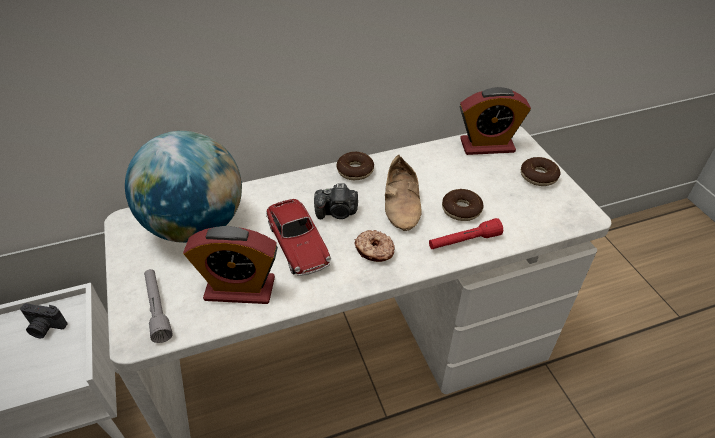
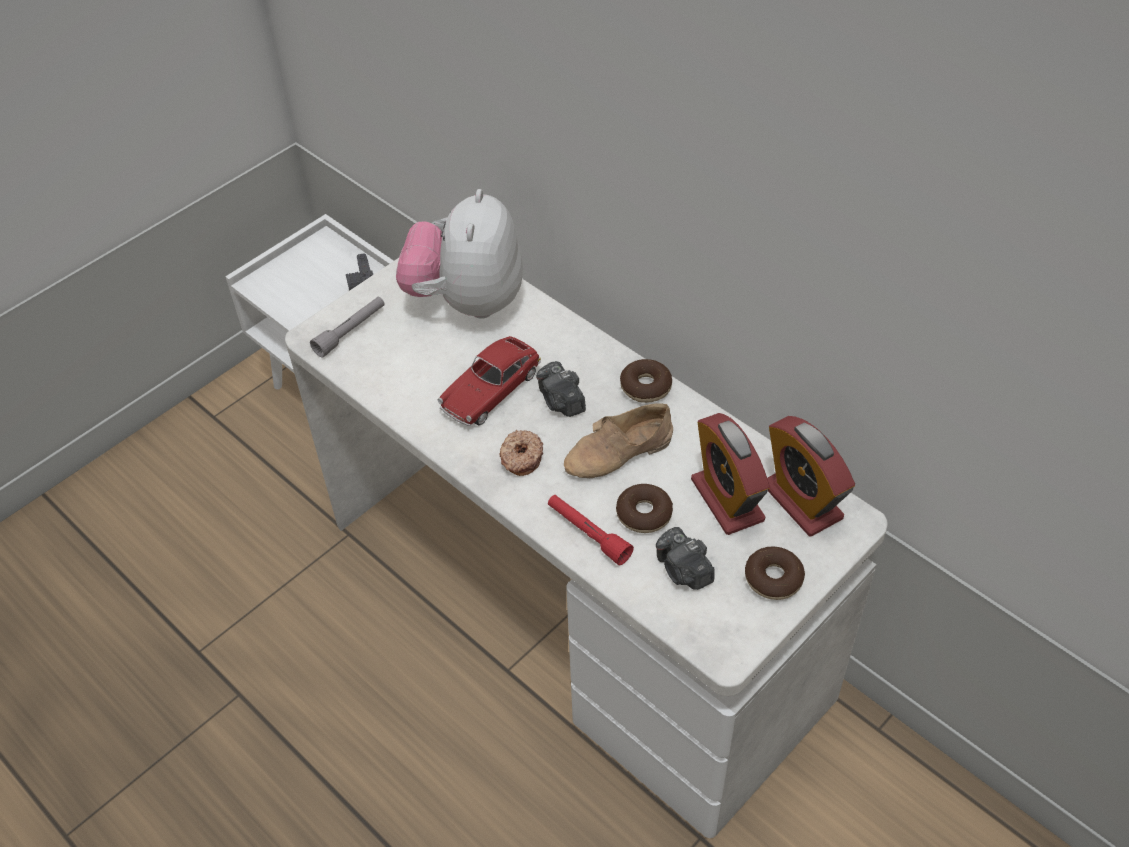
camera: 65 degrees right, 5 degrees up
globe [125,131,242,243] -> plush toy [396,189,523,319]
alarm clock [183,226,278,304] -> alarm clock moved to [691,413,770,535]
none -> camera [656,527,715,590]

